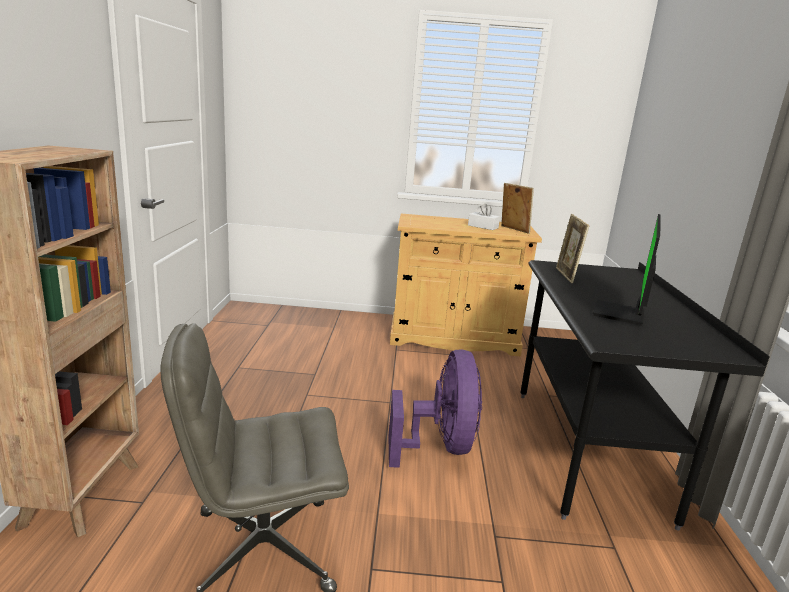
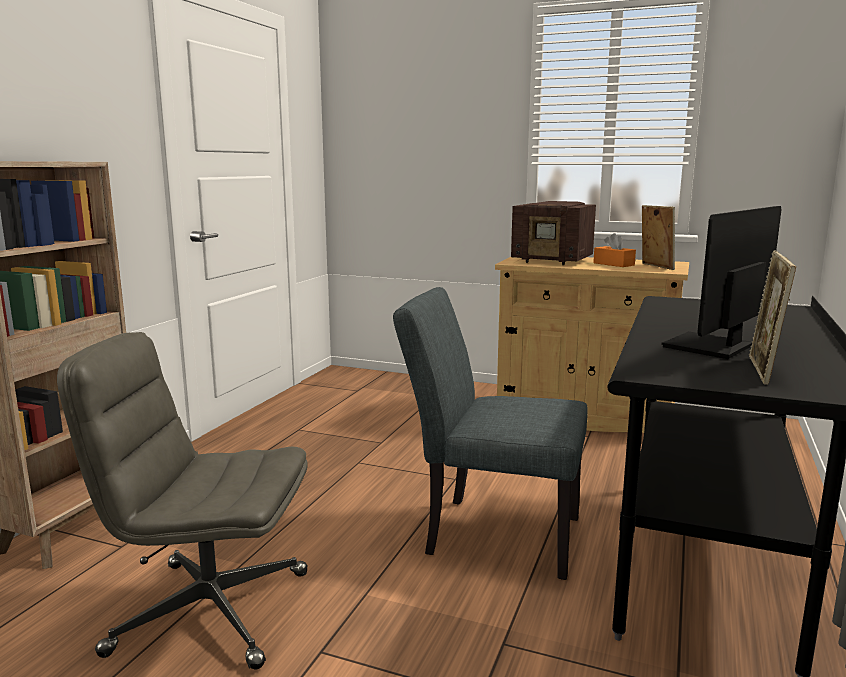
camera: 20 degrees right, 5 degrees down
purple fan [388,349,482,468] -> grey chair [393,287,588,580]
white tissue box [468,204,500,230] -> orange tissue box [593,233,636,267]
picture frame [556,214,590,283] -> picture frame moved to [748,250,796,385]
none -> radio [511,201,596,265]

